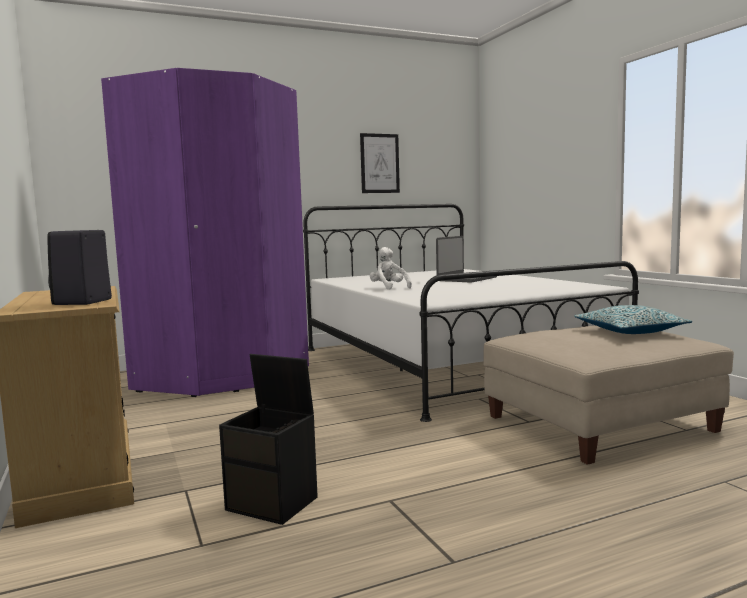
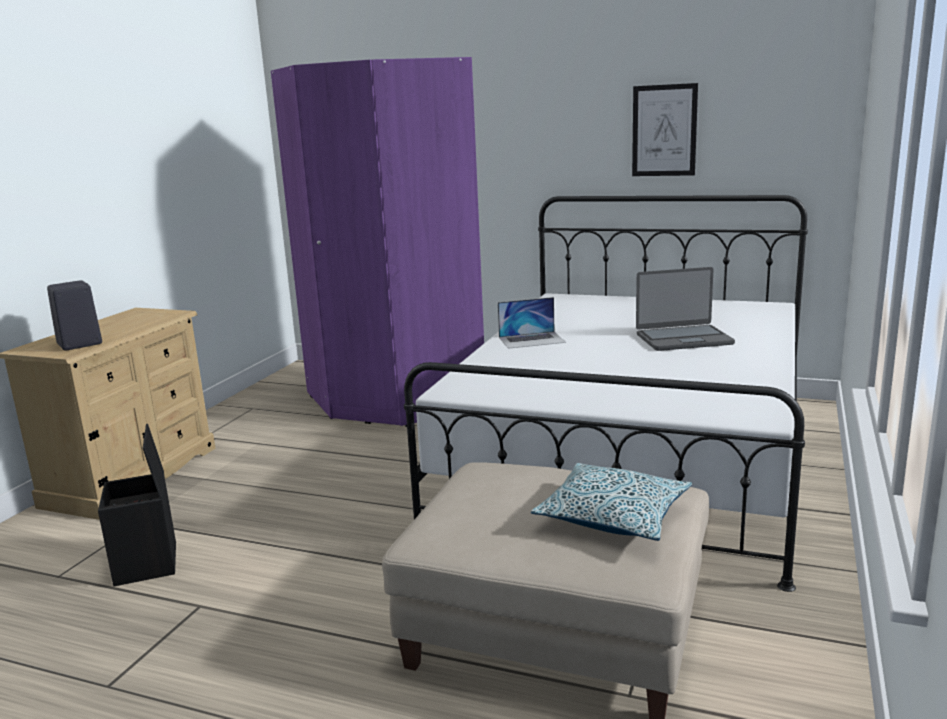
camera: 45 degrees right, 10 degrees up
white plush toy [370,247,412,290] -> laptop [498,297,566,349]

